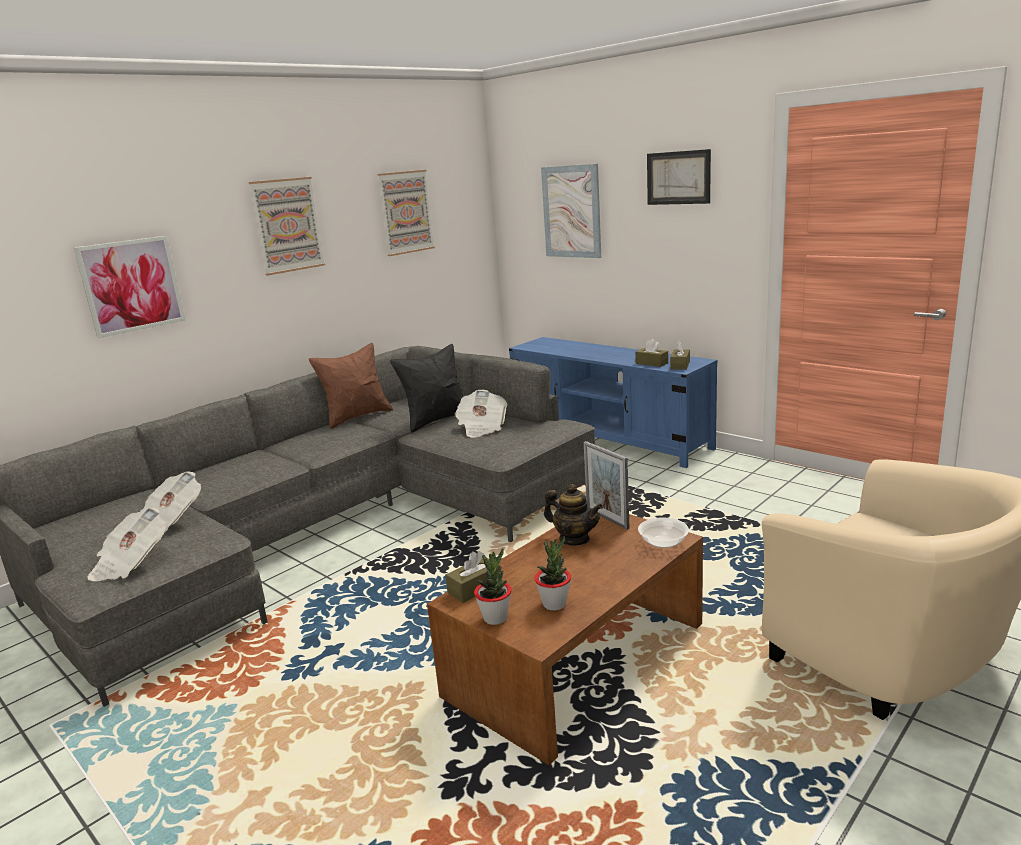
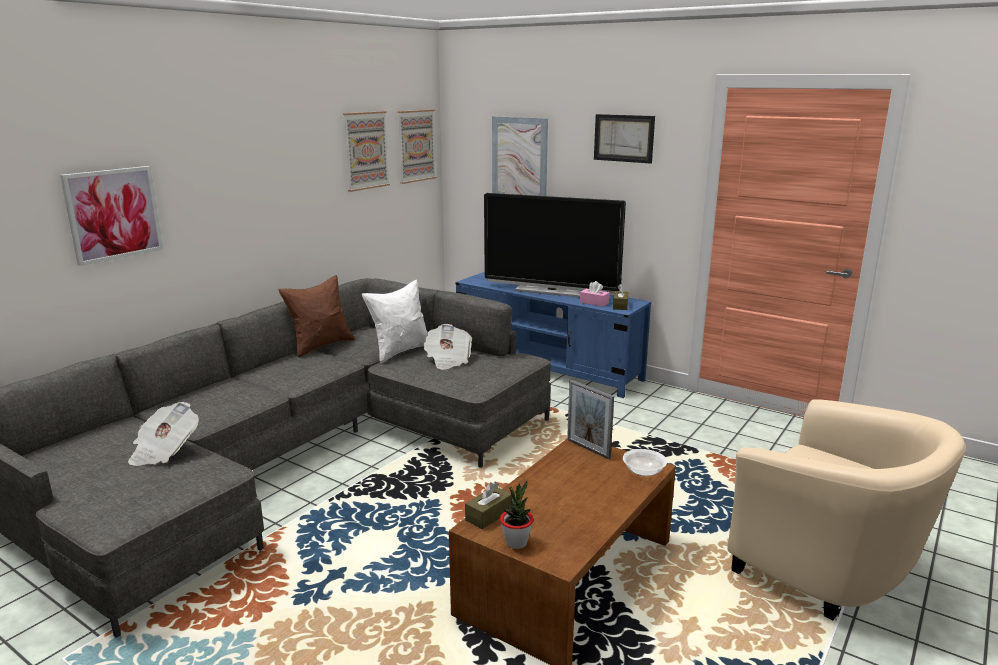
camera: 10 degrees left, 0 degrees up
newspaper [87,507,166,581] -> none
picture [249,177,325,275] -> picture moved to [397,110,437,184]
black pillow [390,344,463,433] -> white pillow [362,279,428,363]
potted plant [534,536,571,611] -> none
teapot [544,484,603,545] -> none
brown tissue box [635,339,668,367] -> pink tissue box [580,281,610,307]
none -> television [484,193,626,297]

